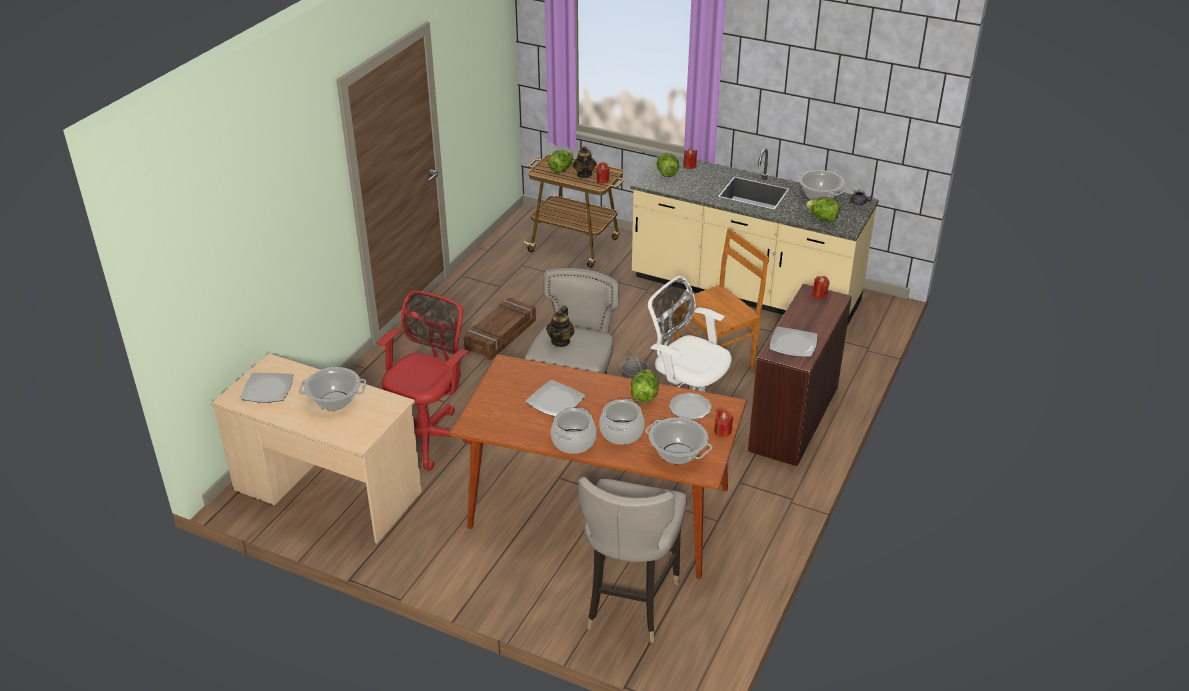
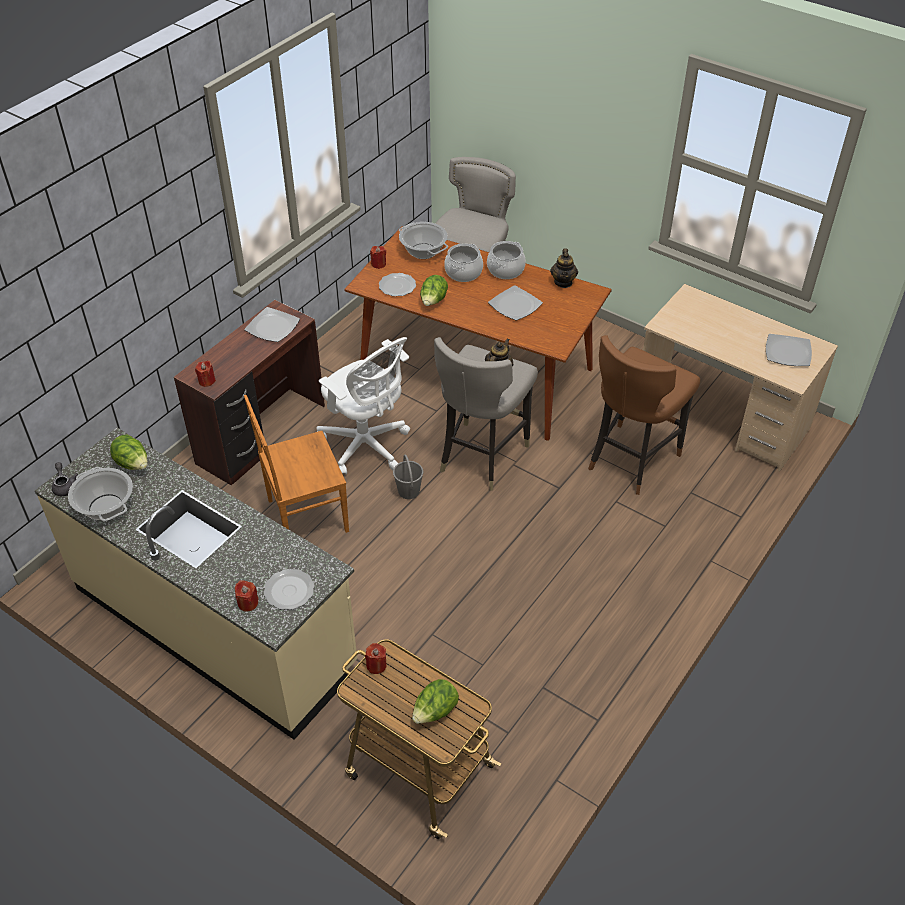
camera: 170 degrees left, 10 degrees up
cooking pot [299,367,366,410] -> none
red office chair [377,290,471,470] -> brown stool [588,335,700,495]
crate [464,297,536,360] -> none
teapot [573,146,596,178] -> teapot moved to [550,249,578,288]
lettuce [656,153,679,177] -> plate [264,569,315,610]

